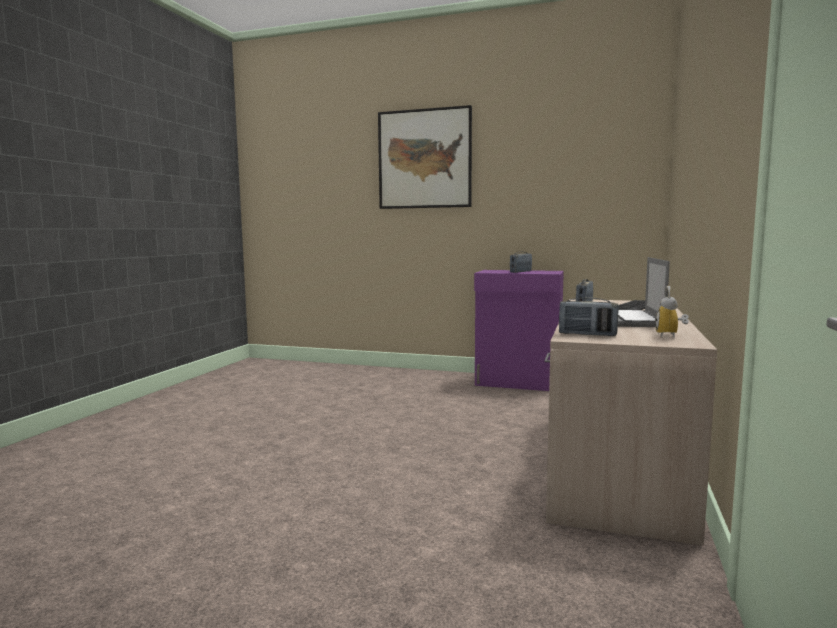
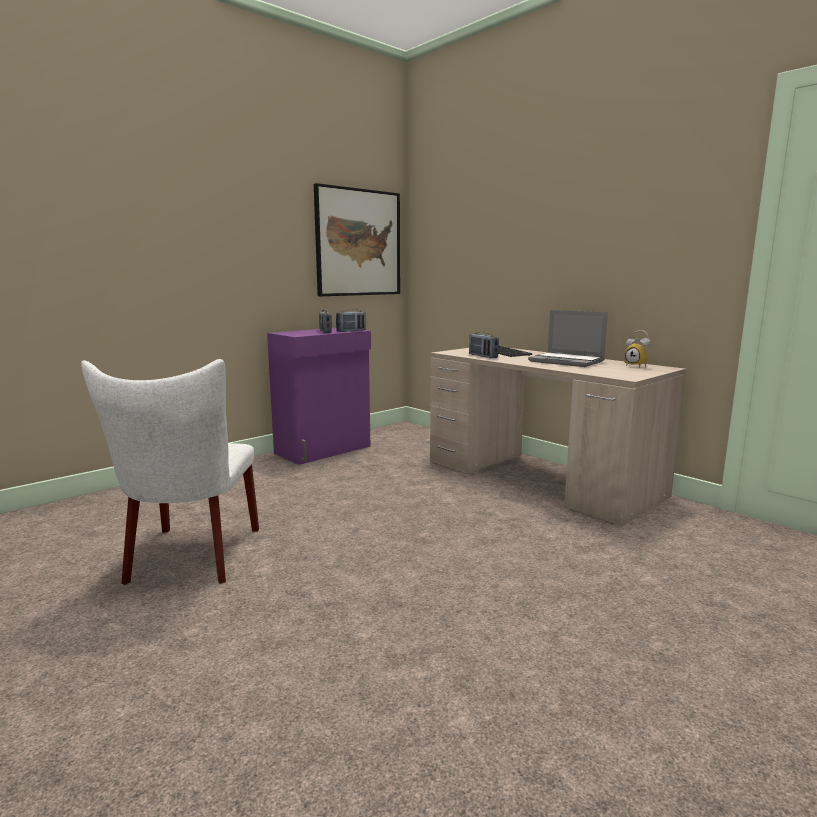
camera: 60 degrees left, 5 degrees up
picture [378,105,472,209] -> picture moved to [314,183,400,296]
radio [559,298,619,336] -> radio moved to [336,309,366,332]
none -> white chair [81,359,259,585]

